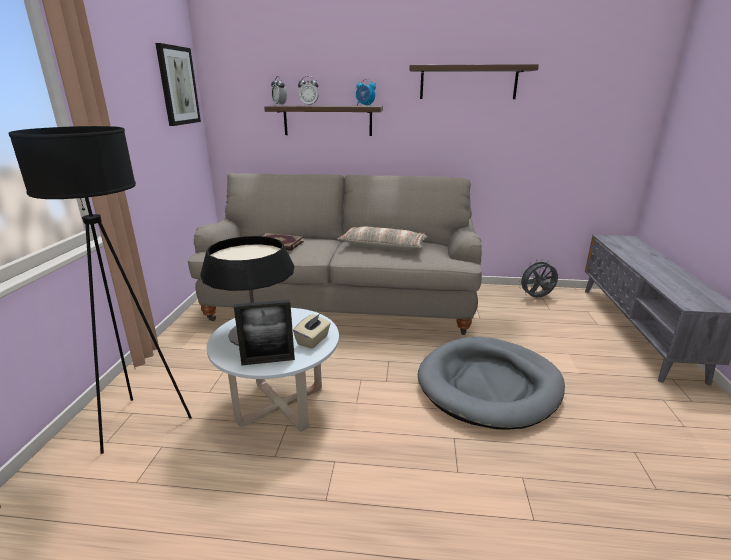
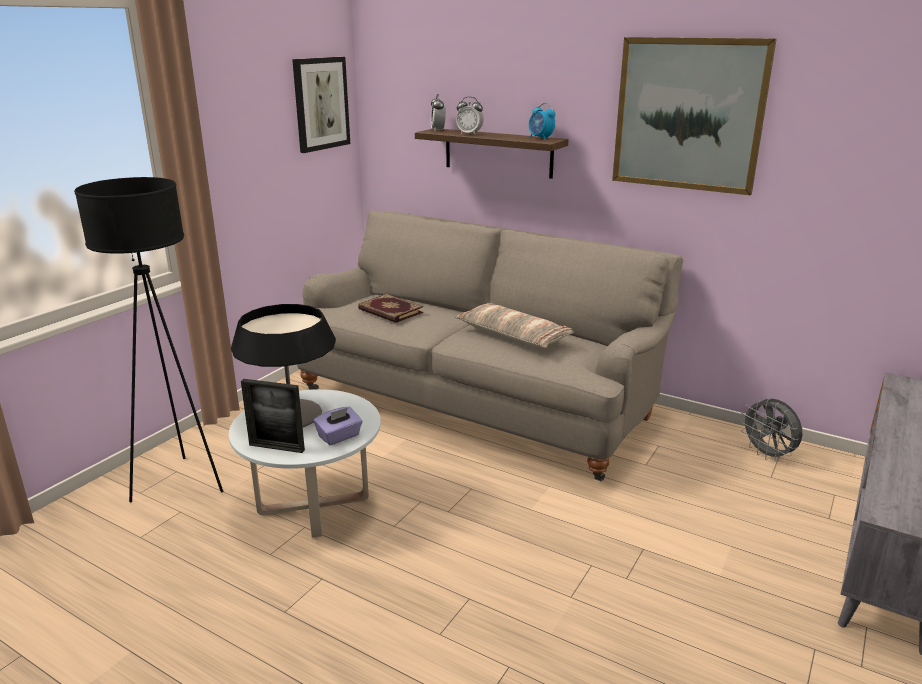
camera: 25 degrees right, 0 degrees up
beige tissue box [293,314,331,348] -> purple tissue box [314,407,363,445]
shelf [410,64,539,99] -> picture [612,37,777,195]
grey dog bed [418,337,565,430] -> none
grey fan [518,259,558,297] -> grey fan turned 135 degrees counterclockwise [740,398,802,461]

